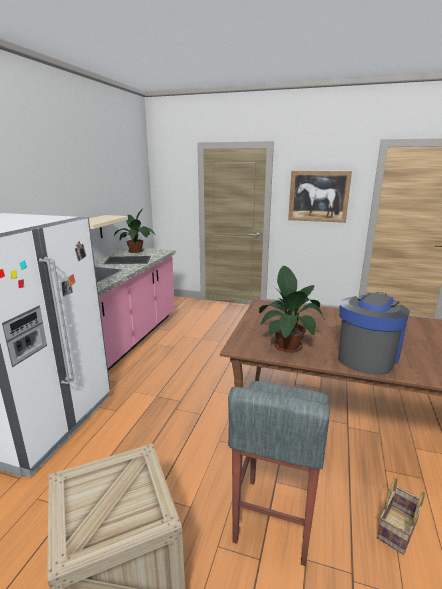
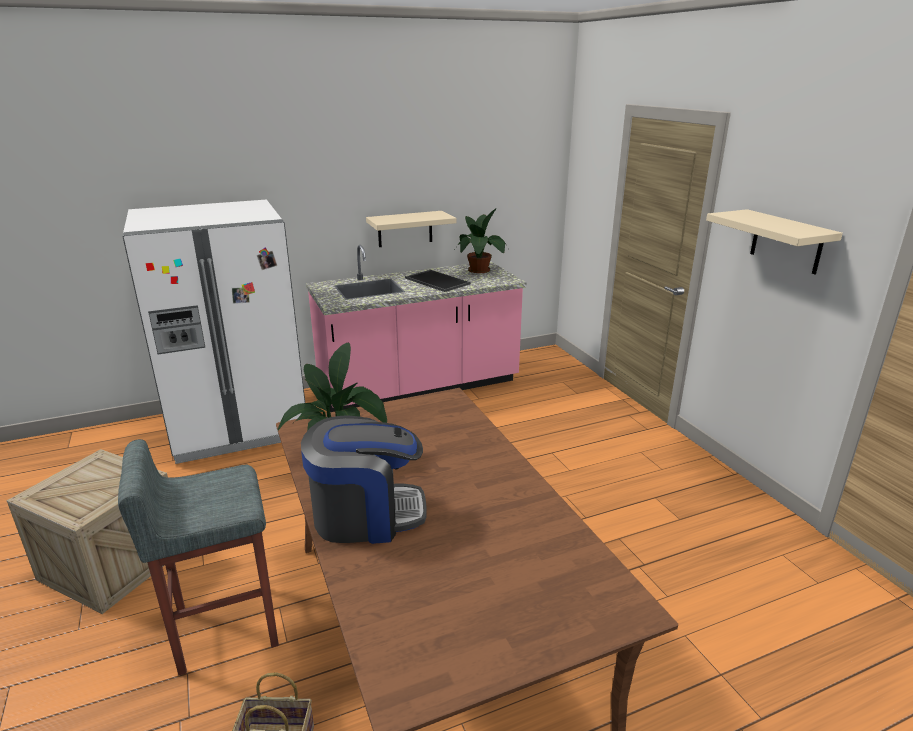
camera: 50 degrees right, 5 degrees up
picture [288,171,352,223] -> beige shelf [706,209,843,274]

